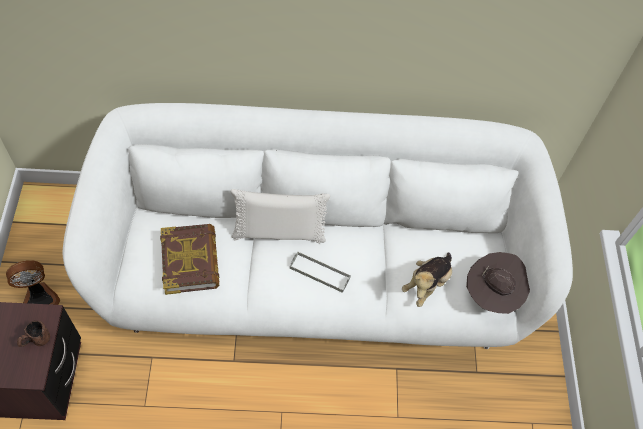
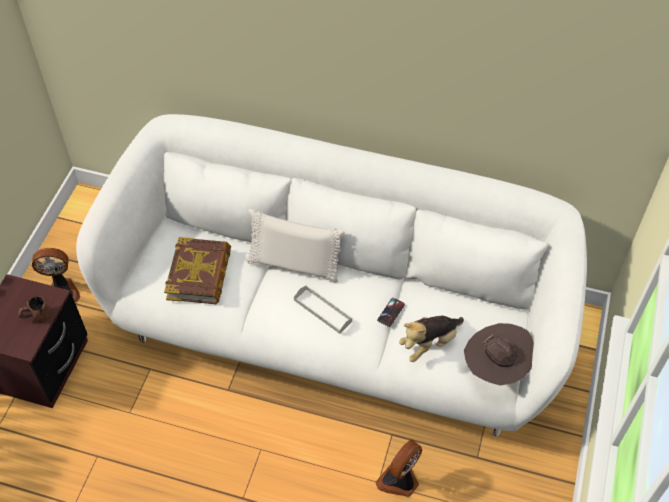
camera: 20 degrees right, 5 degrees down
none -> fan [375,440,422,497]
none -> phone [377,298,405,327]

